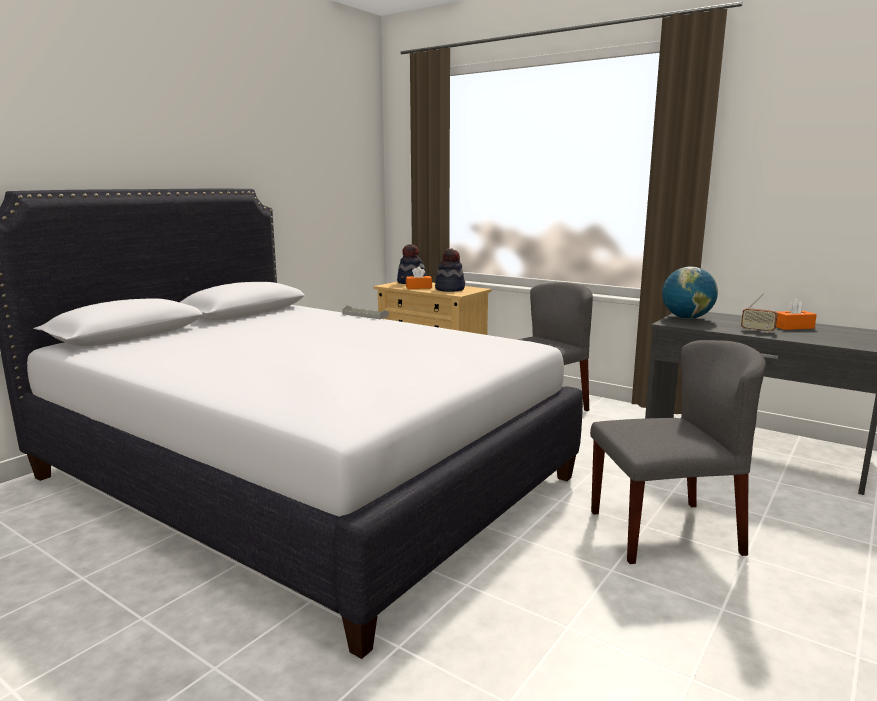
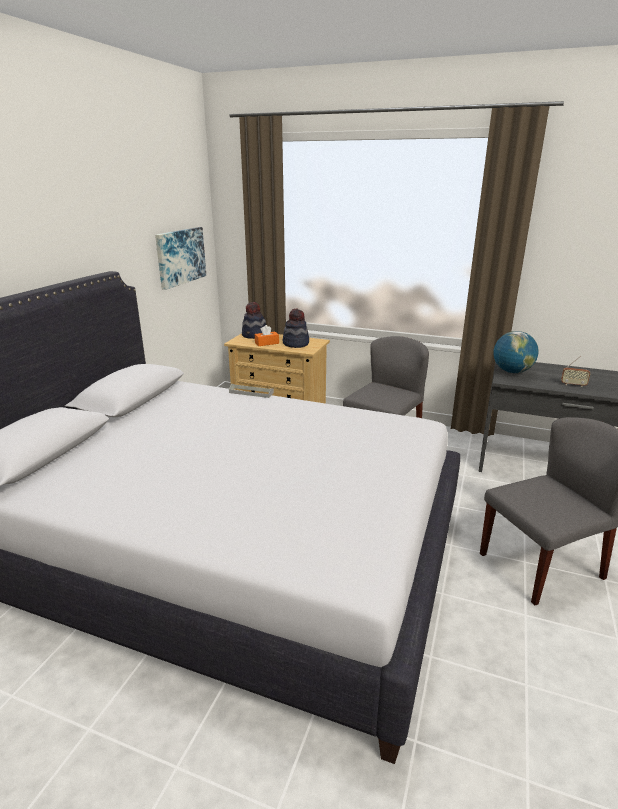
camera: 15 degrees left, 10 degrees up
orange tissue box [776,298,817,330] -> none
none -> picture [155,227,206,290]

